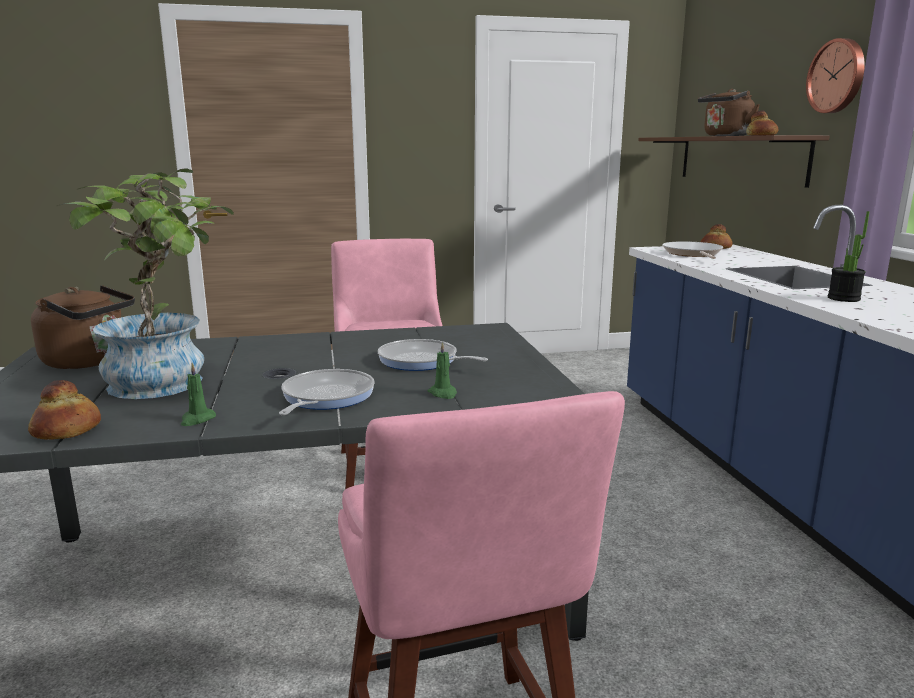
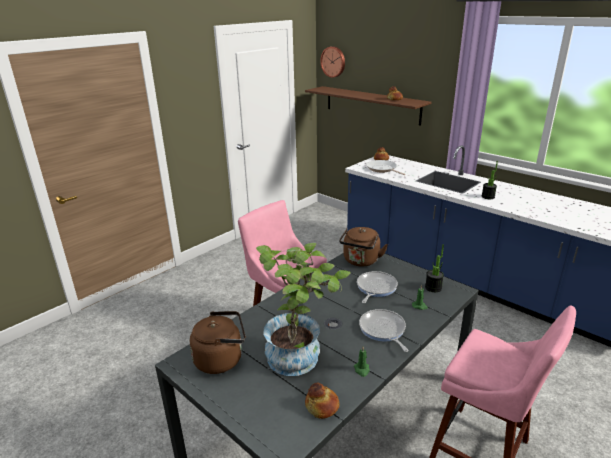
camera: 35 degrees left, 10 degrees up
frying pan [378,339,488,371] -> frying pan turned 120 degrees clockwise [357,271,398,303]
brown kettle [698,89,760,136] -> brown kettle moved to [339,227,388,267]
wall clock [806,38,865,113] -> wall clock moved to [320,46,345,78]
none -> potted plant [425,244,444,292]

